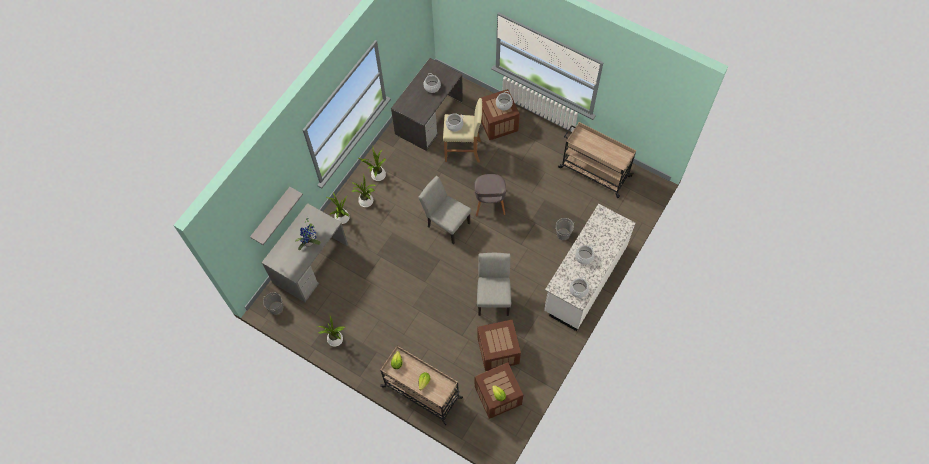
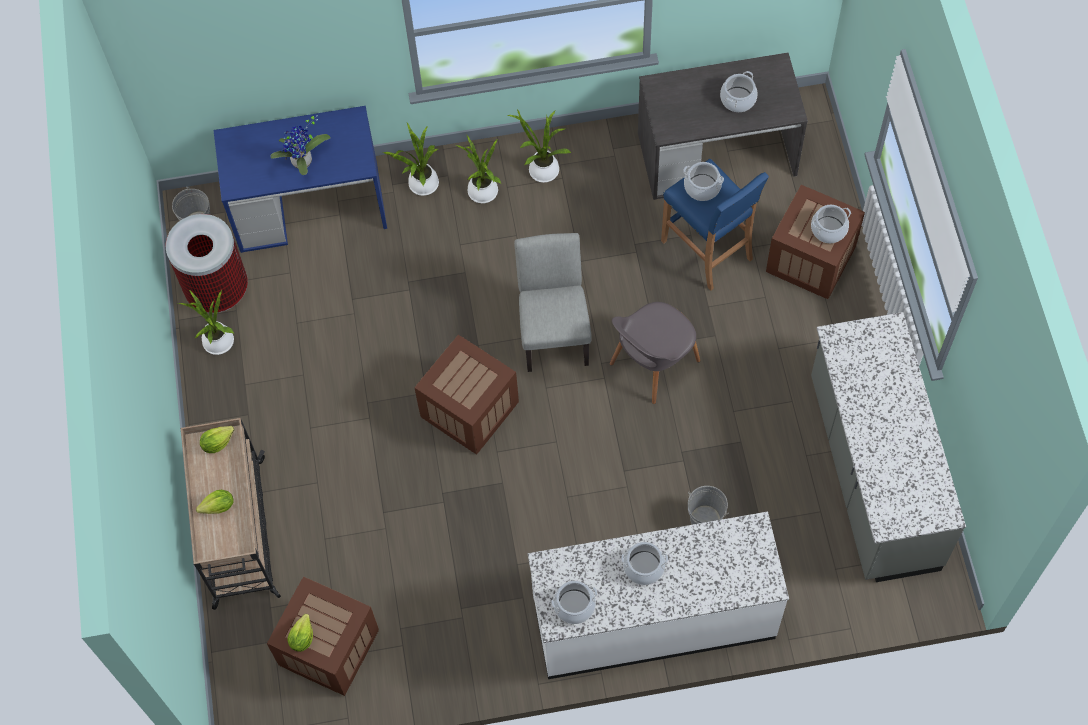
camera: 50 degrees right, 0 degrees up
grey shelf [250,187,303,245] -> none
grey desk [262,203,348,302] -> blue desk [213,106,387,253]
beige stool [443,98,482,163] -> blue stool [661,159,769,291]
grey chair [477,253,511,316] -> none
crate [478,320,521,371] -> crate moved to [415,335,519,454]
beige cart [558,122,636,198] -> grey counter [811,312,966,582]
none -> trash can [166,214,248,313]

